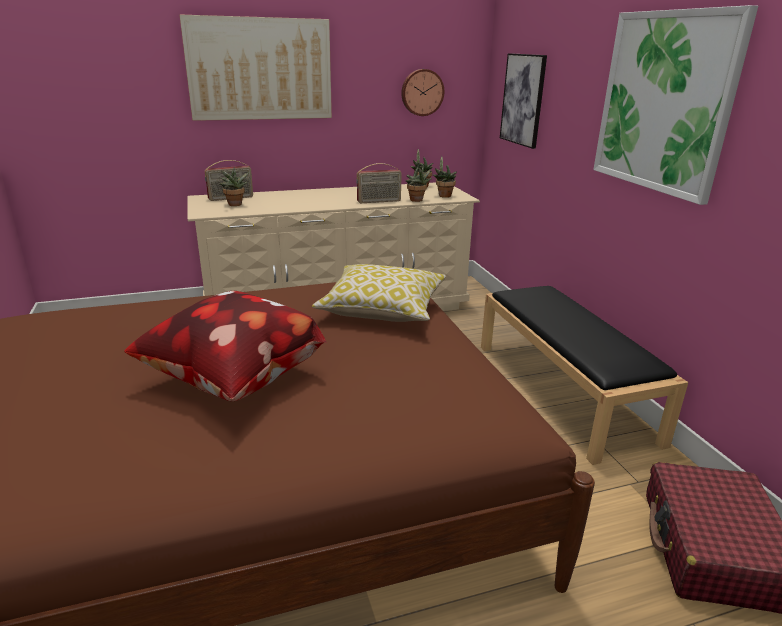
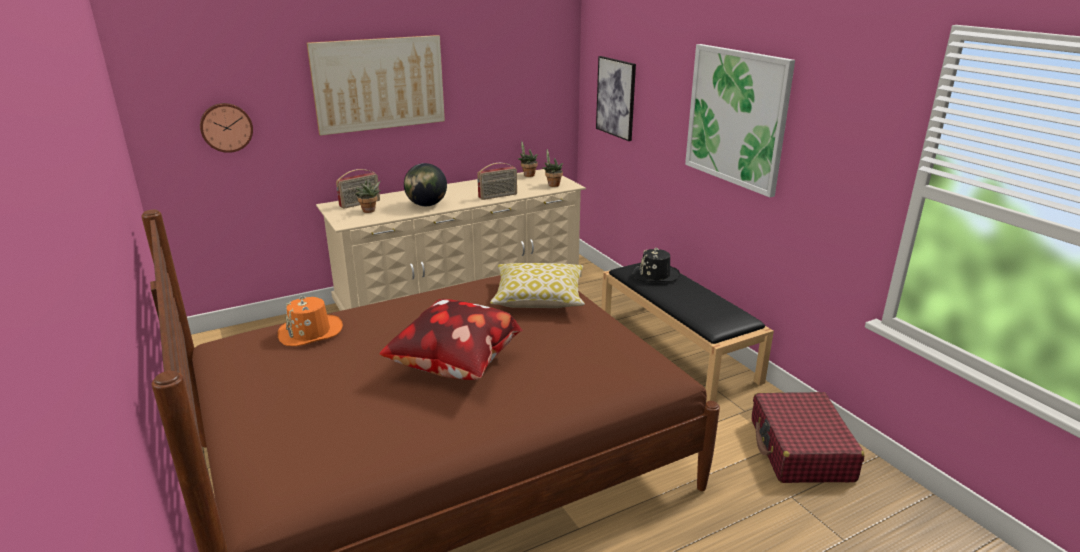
camera: 10 degrees left, 0 degrees up
wall clock [401,69,444,116] -> wall clock moved to [200,103,253,153]
potted plant [406,165,432,202] -> none
none -> orange hat [278,296,343,346]
none -> globe [404,163,447,206]
none -> black hat [633,248,680,282]

